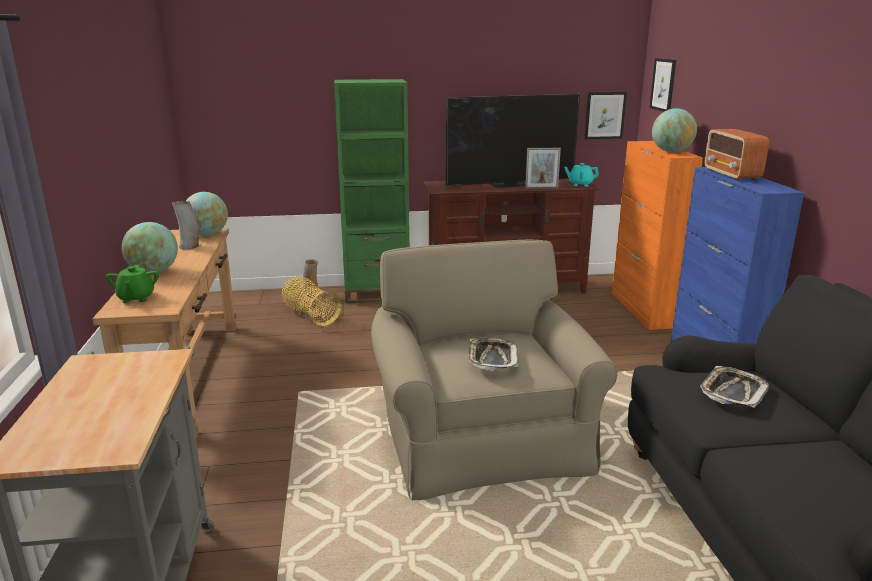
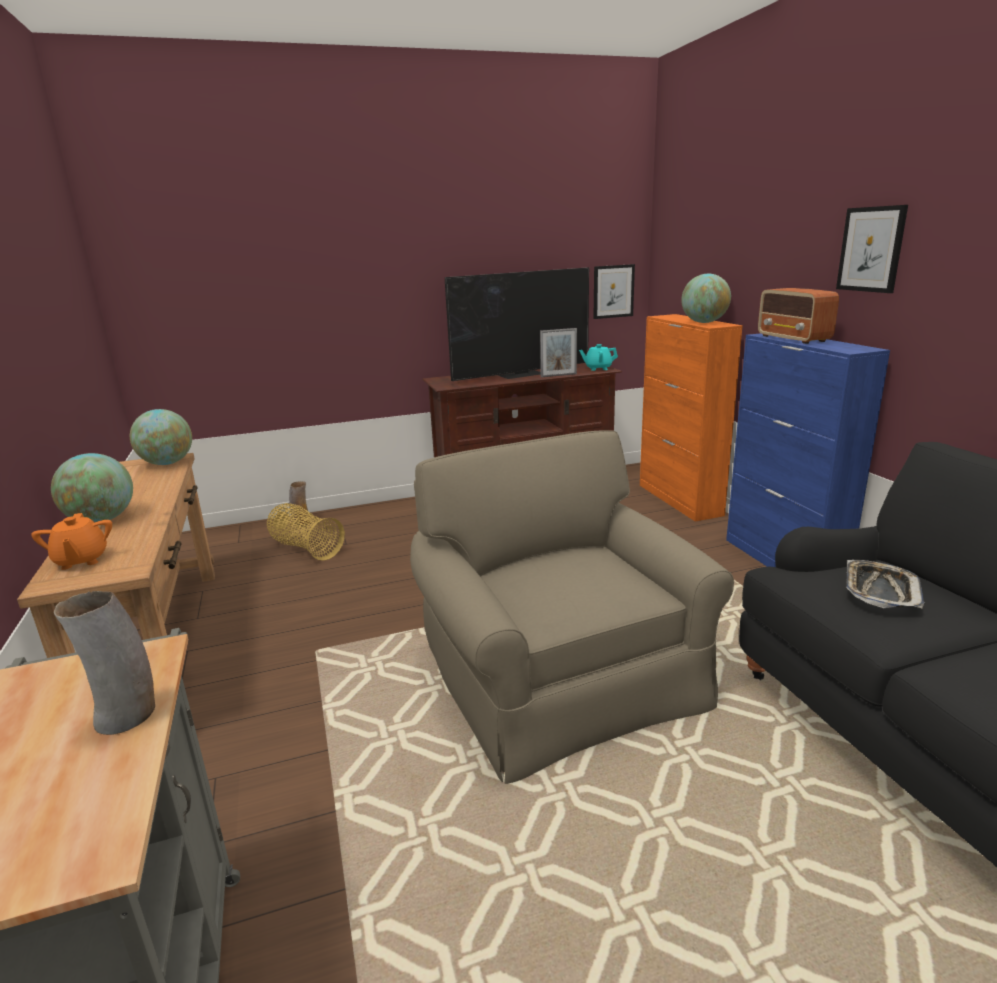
camera: 10 degrees left, 0 degrees up
green teapot [106,265,159,303] -> orange teapot [31,513,112,570]
vase [172,201,199,249] -> vase moved to [54,591,155,735]
green bookcase [334,79,410,303] -> none
tray [468,338,519,371] -> none
picture [649,58,676,112] -> picture moved to [836,205,908,293]

